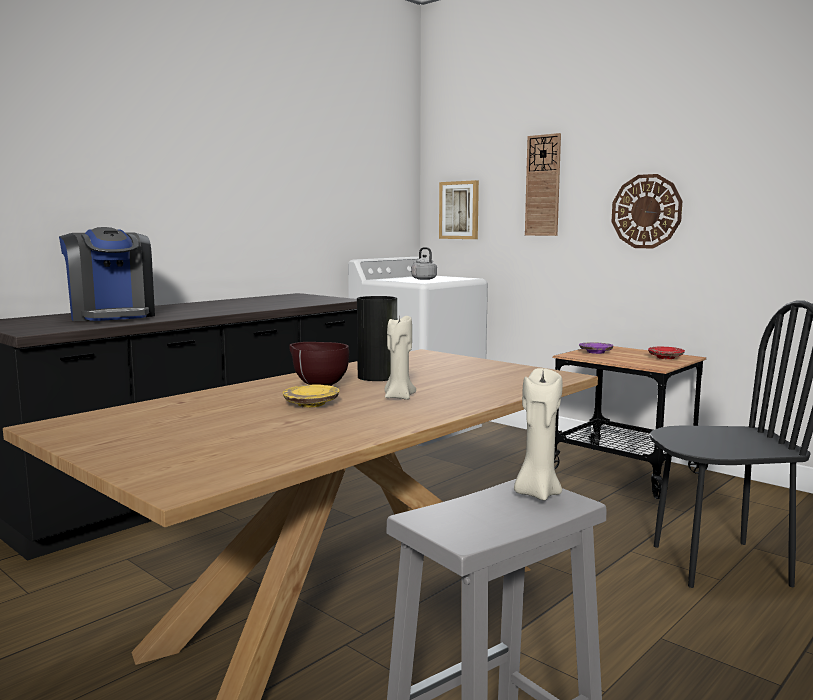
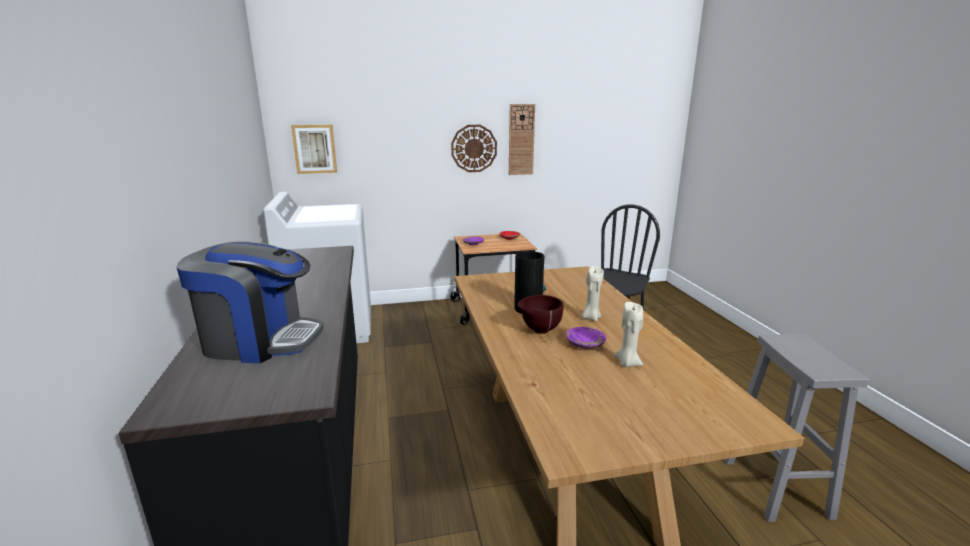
camera: 55 degrees left, 10 degrees up
yellow plate [283,385,340,407] -> purple plate [566,327,606,349]
grey kettle [412,247,437,280] -> none
beige candle [514,368,562,501] -> beige candle moved to [614,302,643,367]
wall clock [525,133,561,236] -> wall clock moved to [509,104,535,175]

